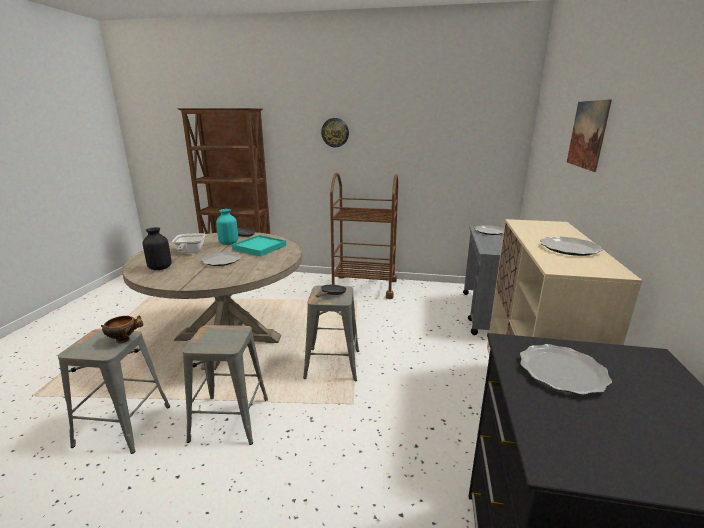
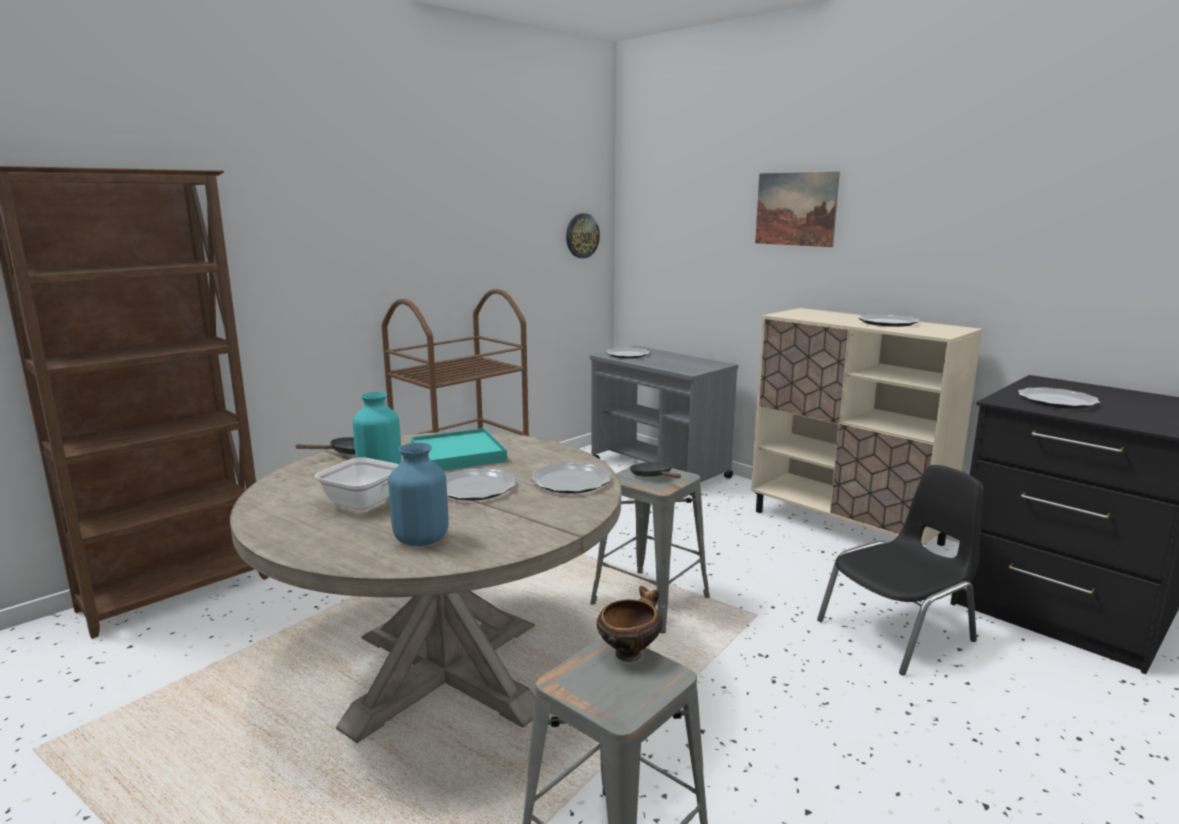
camera: 55 degrees left, 5 degrees down
black vase [143,227,172,270] -> blue vase [388,443,449,546]
grey stool [183,325,268,445] -> none
wall clock [321,118,349,147] -> wall clock moved to [566,213,600,258]
none -> plate [531,462,611,494]
none -> black chair [817,465,984,676]

